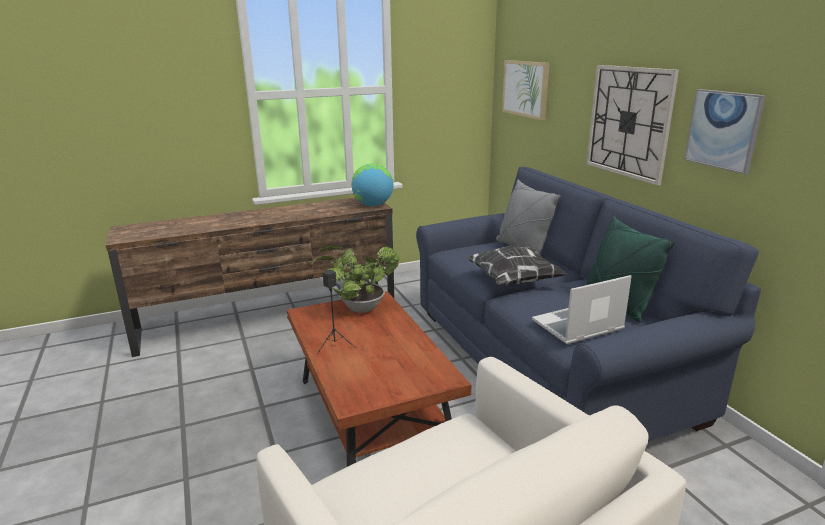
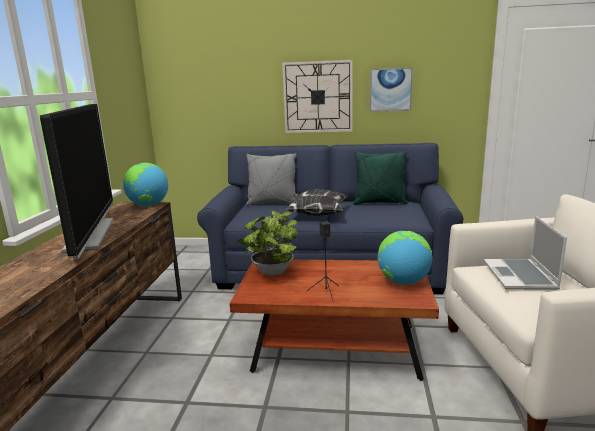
camera: 60 degrees left, 5 degrees down
picture [502,60,549,120] -> none
laptop [532,275,632,344] -> laptop moved to [484,216,567,290]
none -> television [40,104,114,259]
none -> globe [378,231,432,285]

